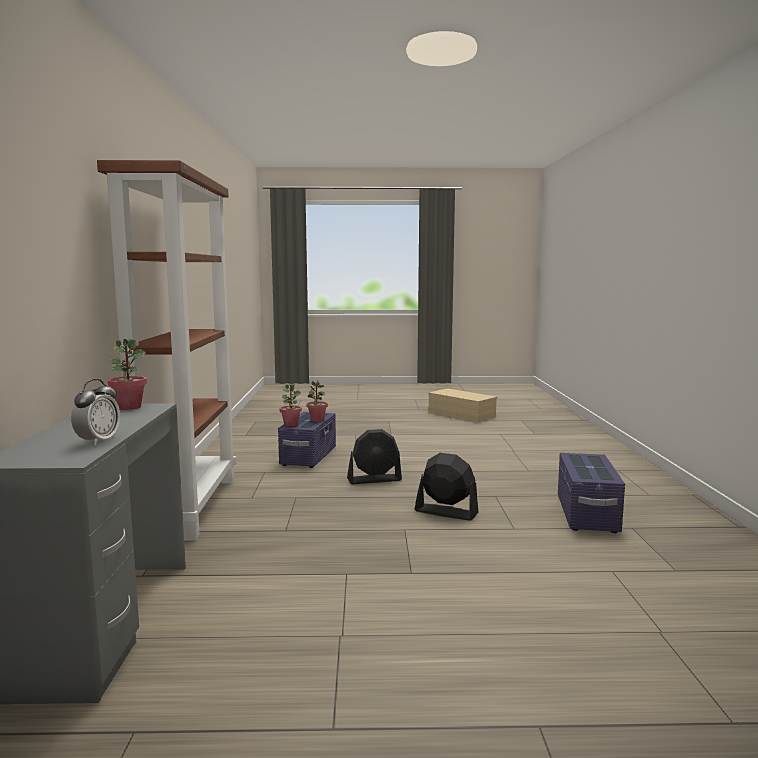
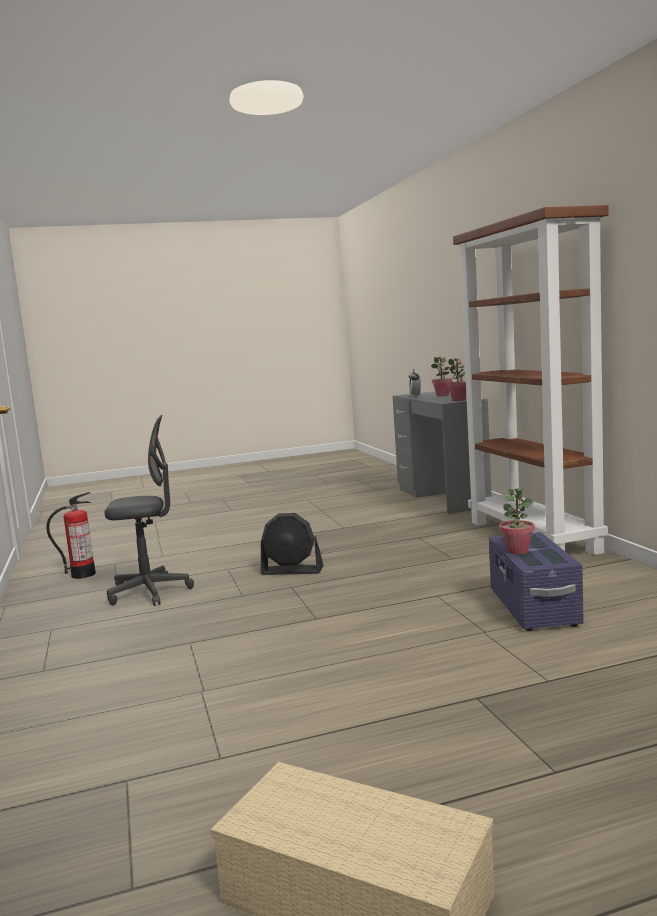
camera: 165 degrees right, 0 degrees up
potted plant [280,384,302,427] -> potted plant moved to [431,357,452,397]
black fan [347,429,402,484] -> none
purple storage box [558,453,625,533] -> grey office chair [104,415,194,606]
none -> fire extinguisher [46,492,96,579]

